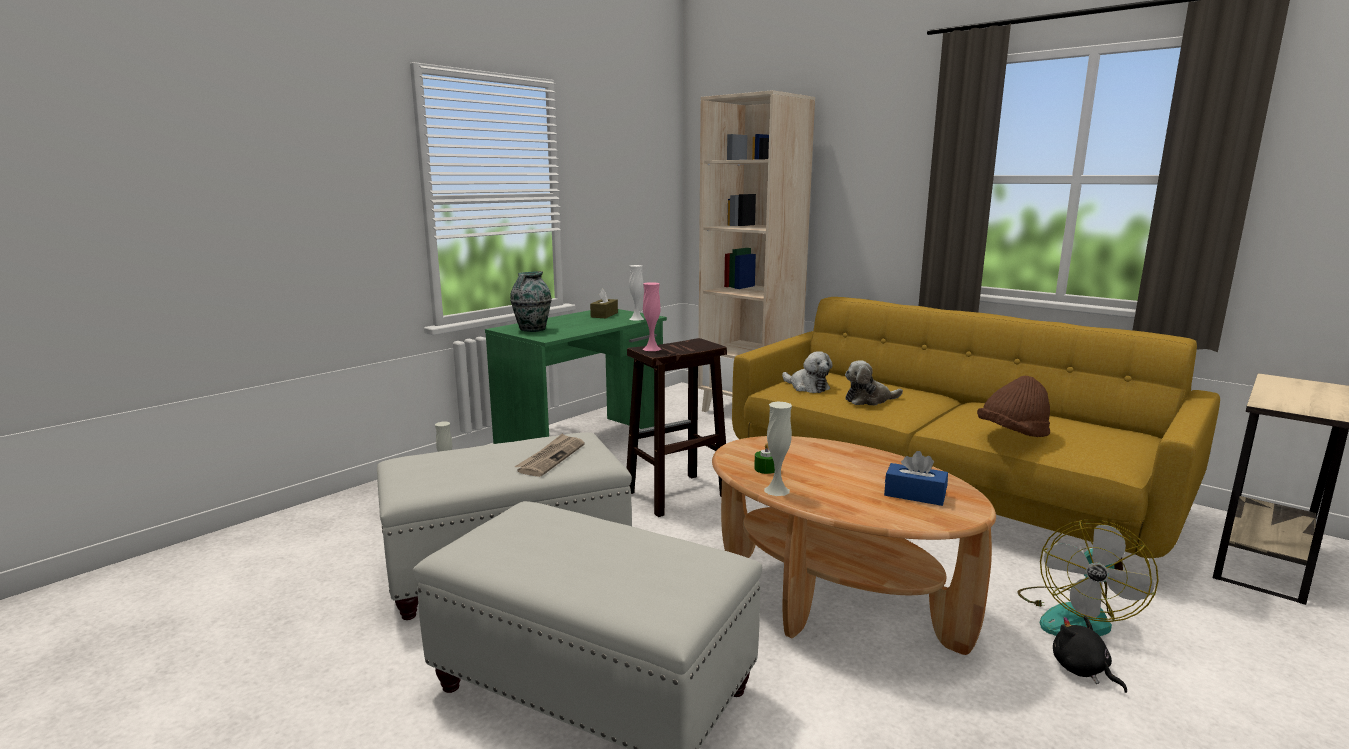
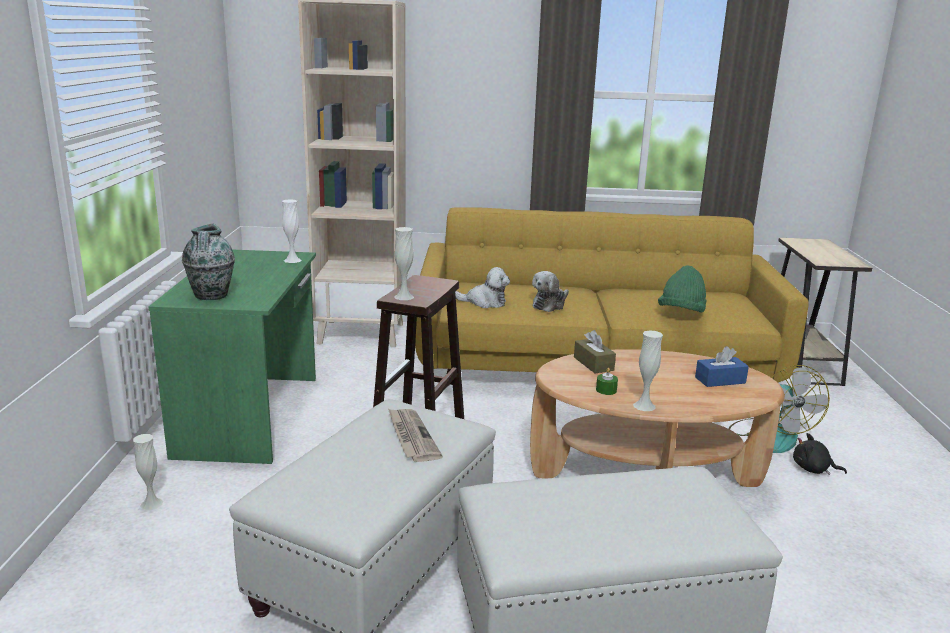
camera: 40 degrees left, 5 degrees up
brown tissue box [590,288,618,318] -> brown tissue box moved to [574,330,616,373]
pink vase [643,282,661,351] -> white vase [394,227,414,300]
brown hat [977,376,1050,437] -> green hat [658,266,706,313]

